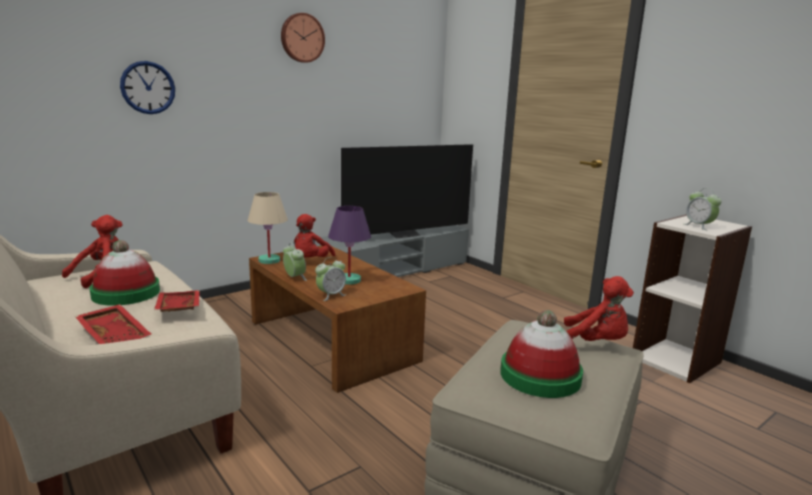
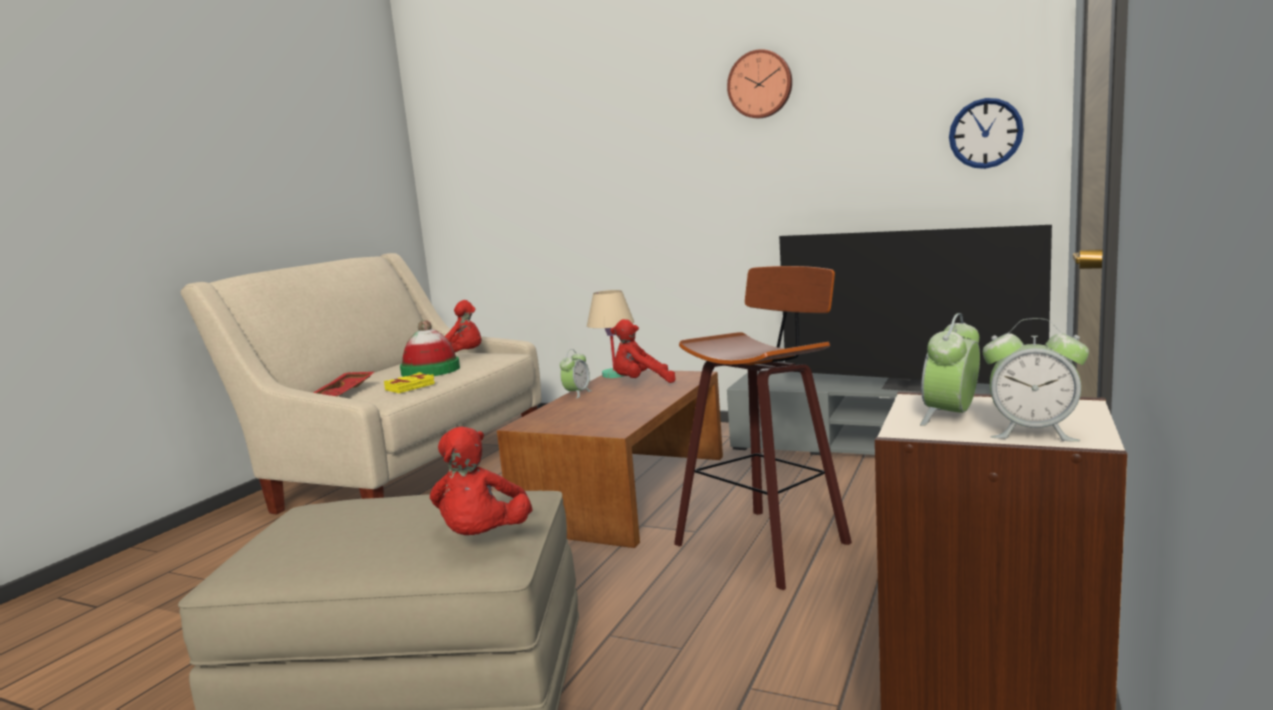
camera: 65 degrees right, 5 degrees down
wall clock [120,61,175,114] -> wall clock moved to [949,98,1024,169]
red tray [154,290,200,312] -> yellow book [384,372,435,393]
alarm clock [315,257,346,301] -> alarm clock moved to [983,318,1089,442]
purple table lamp [328,206,371,285] -> none
hat [500,310,583,398] -> none
none -> stool [674,266,852,590]

